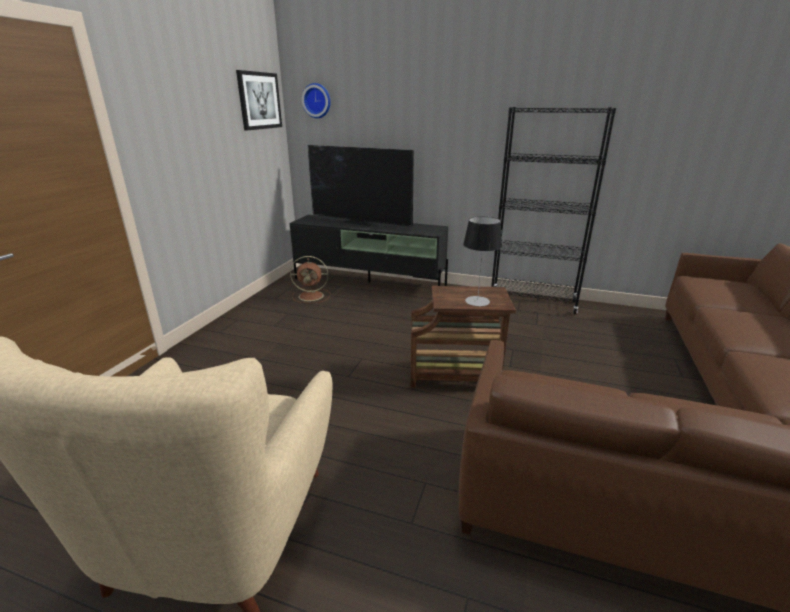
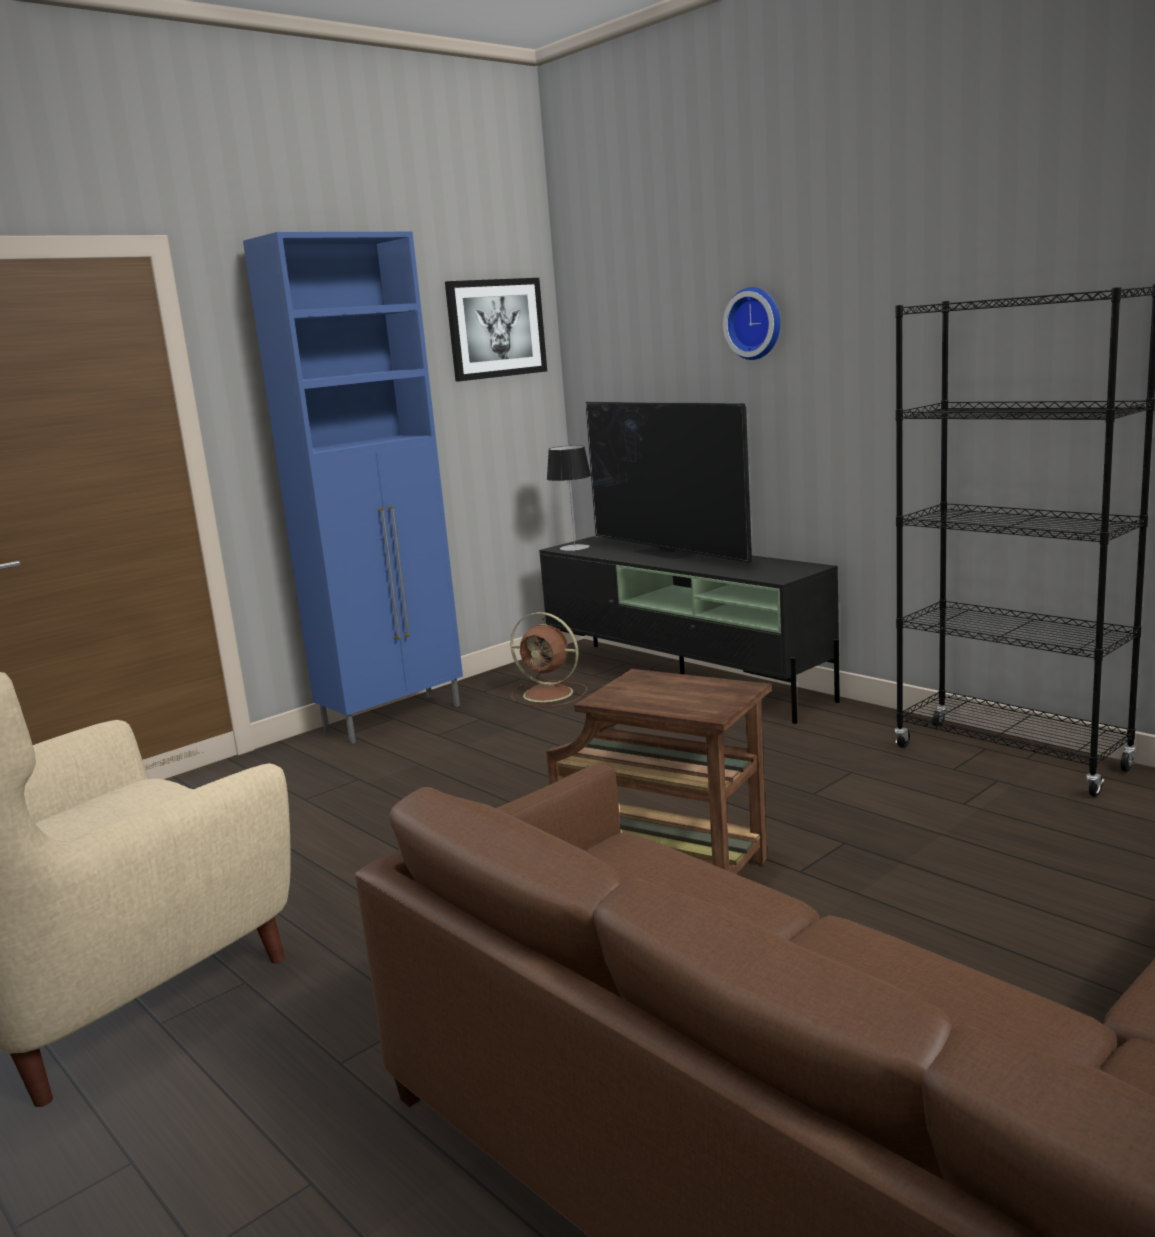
camera: 30 degrees right, 10 degrees down
wall clock [302,83,331,118] -> wall clock moved to [723,287,780,360]
table lamp [463,216,502,306] -> table lamp moved to [547,445,591,551]
none -> blue cabinet [243,232,463,744]

